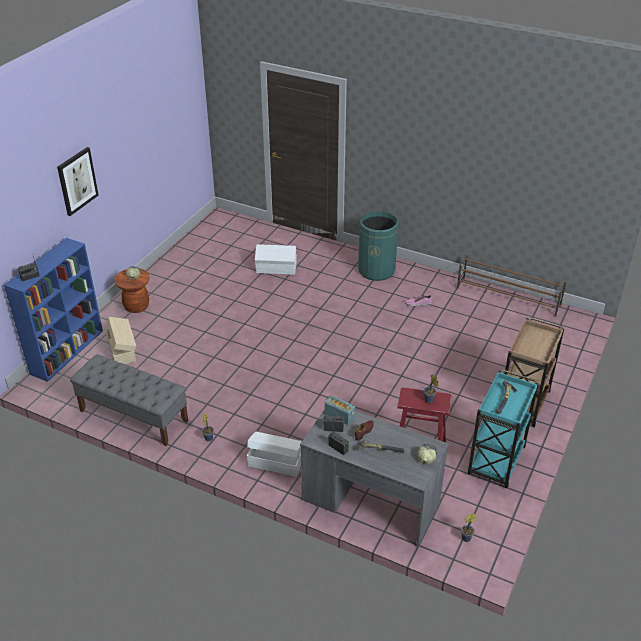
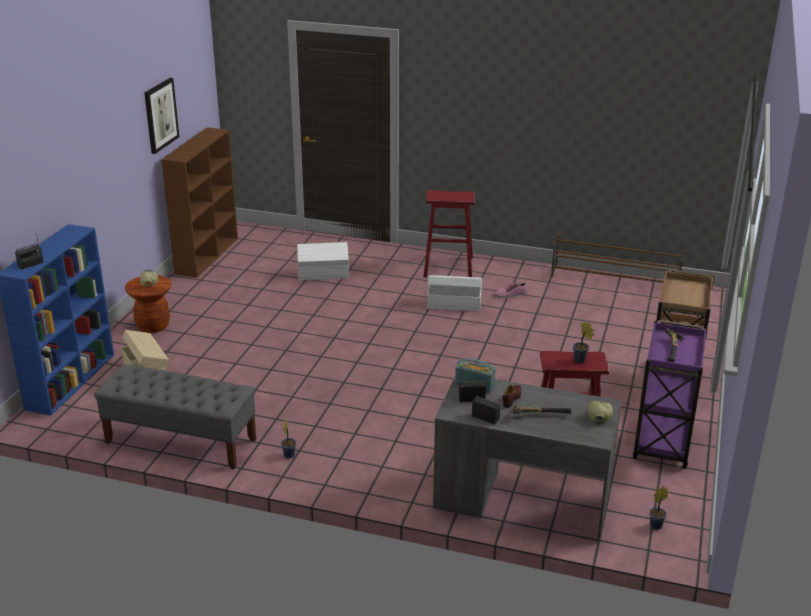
camera: 10 degrees left, 10 degrees down
picture [57,147,99,216] -> picture moved to [144,78,179,154]
white storage box [247,432,302,477] -> white storage box moved to [427,275,482,312]
green trash can [358,211,398,281] -> red stool [423,190,475,278]
turquoise cart [468,370,539,488] -> purple cart [633,320,707,468]
none -> brown bookcase [161,127,238,278]

